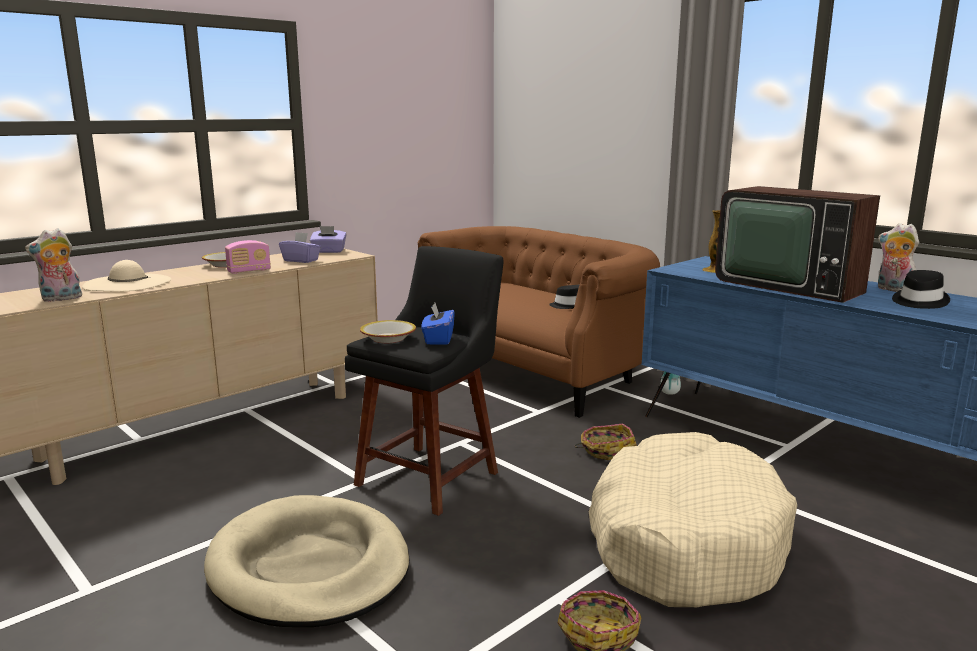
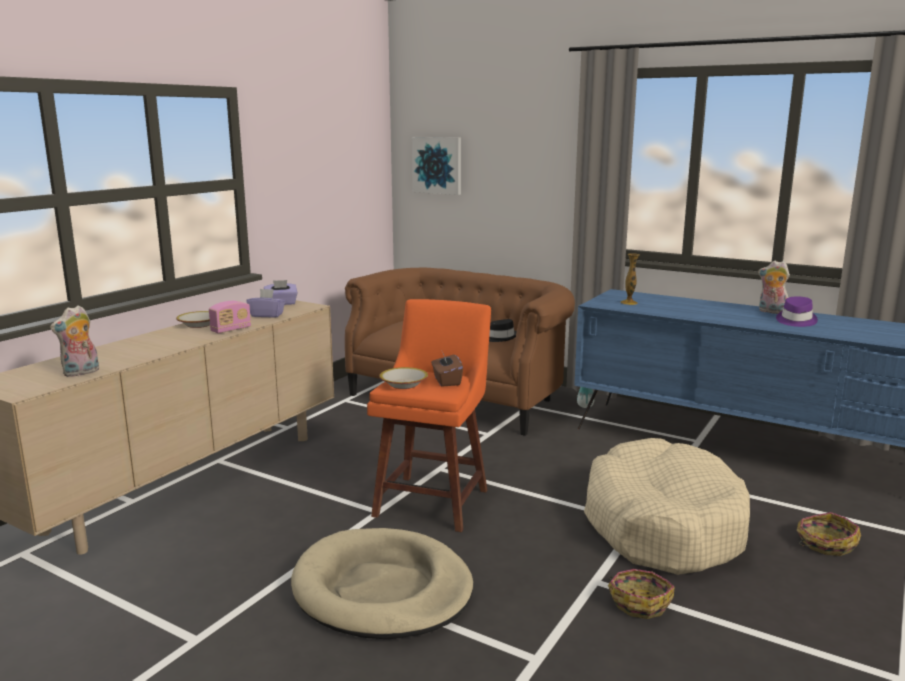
camera: 15 degrees left, 0 degrees up
beige hat [82,260,171,291] -> none
black stool [345,246,504,516] -> orange stool [367,299,491,532]
blue tissue box [421,303,455,345] -> brown tissue box [431,351,463,387]
basket [575,424,637,460] -> basket moved to [797,512,861,556]
television [715,186,880,303] -> none
black hat [892,270,950,309] -> purple hat [776,297,818,327]
none -> picture [412,137,461,195]

